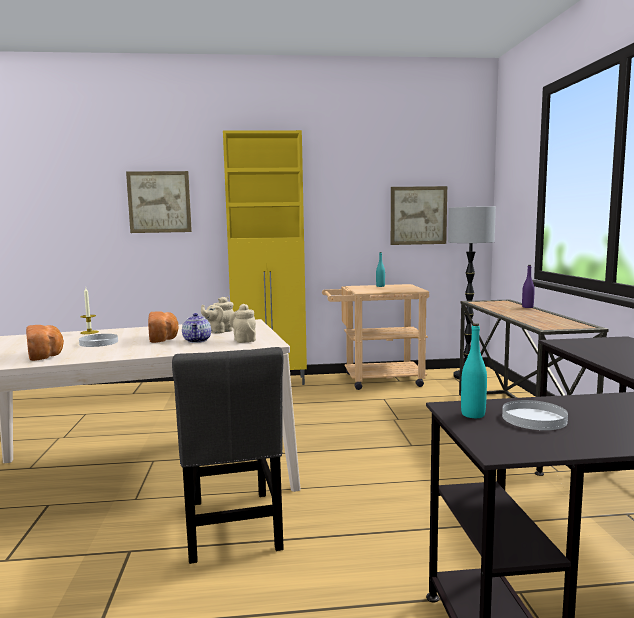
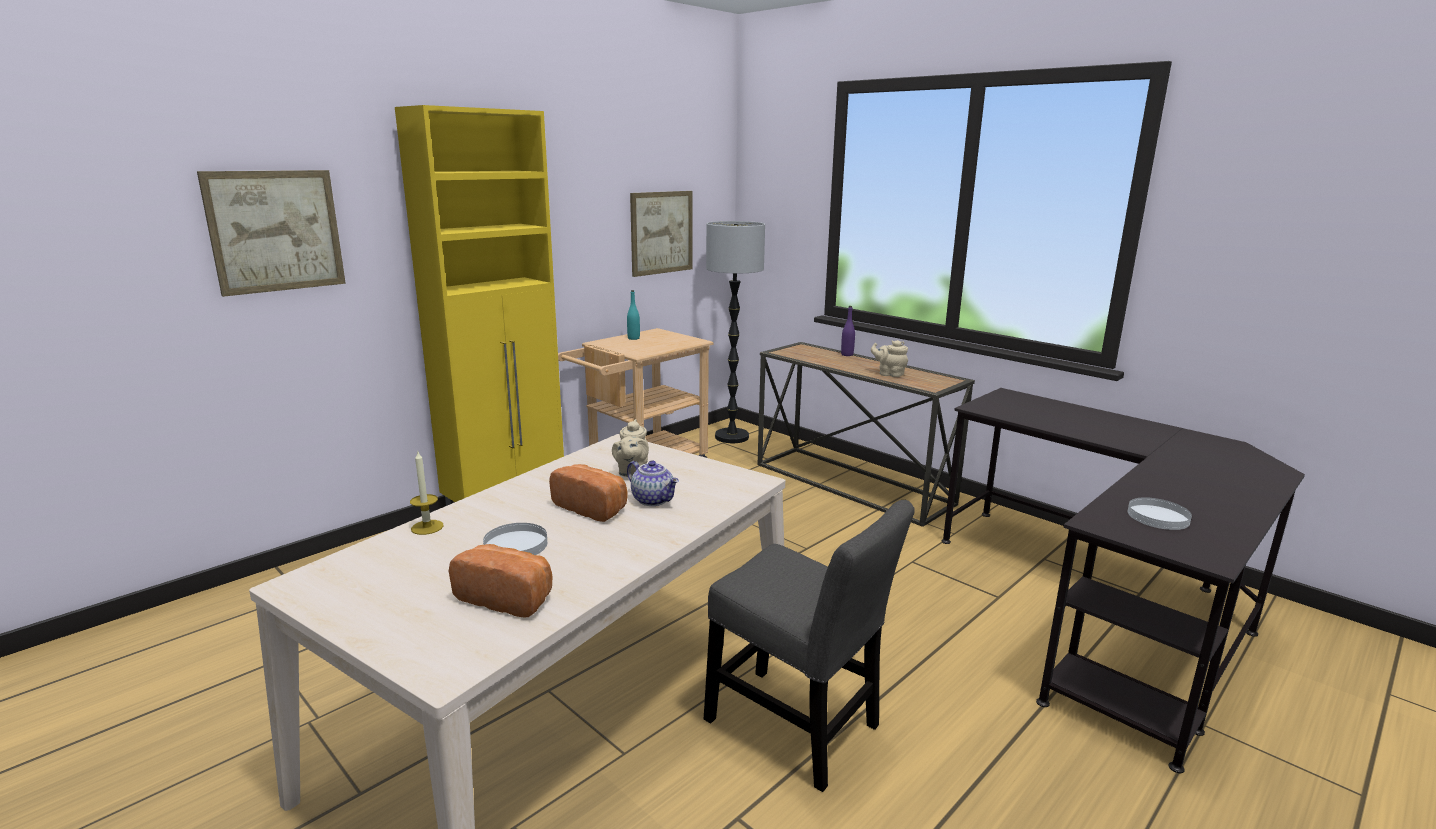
camera: 40 degrees left, 10 degrees up
beige teapot [229,304,256,343] -> beige teapot moved to [871,340,908,377]
turquoise bottle [461,323,487,418] -> none

